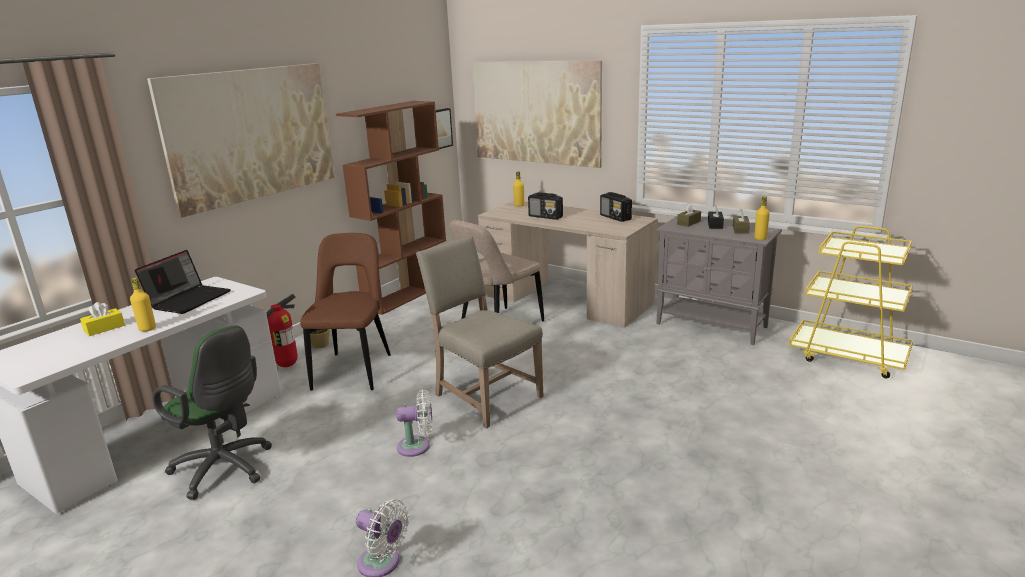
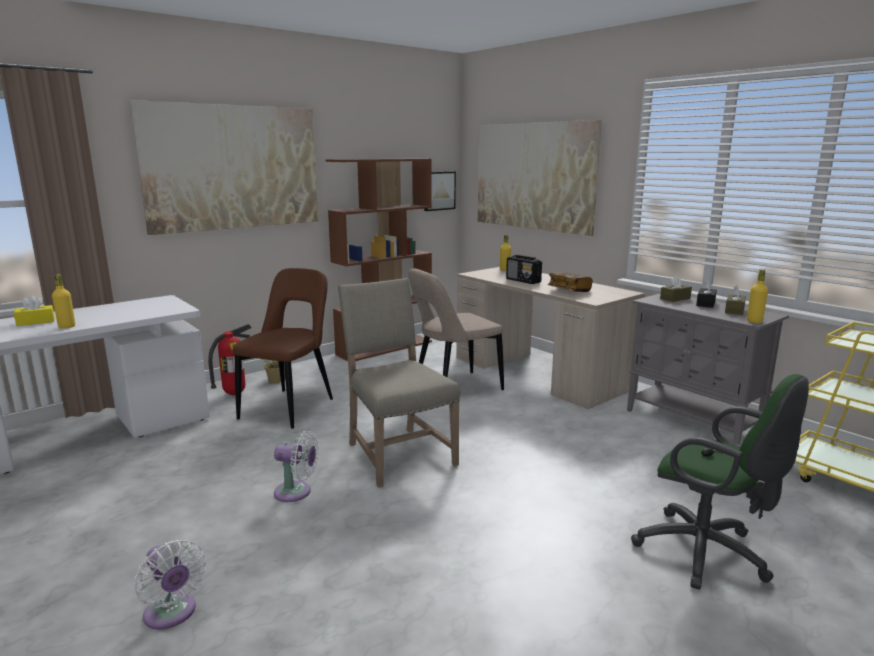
camera: 15 degrees right, 5 degrees down
laptop [135,250,231,314] -> none
green office chair [153,325,272,500] -> green office chair moved to [631,374,809,590]
radio [600,192,632,222] -> none
none -> book [547,272,593,292]

